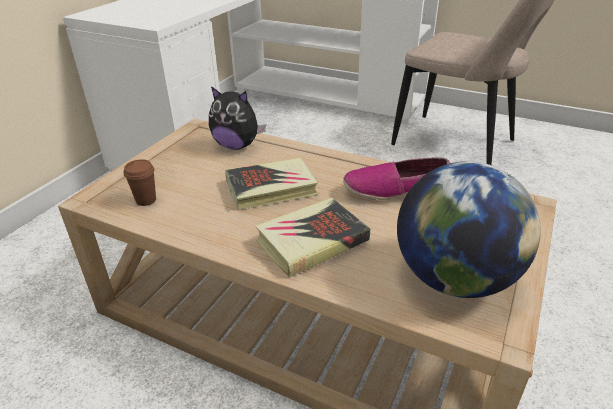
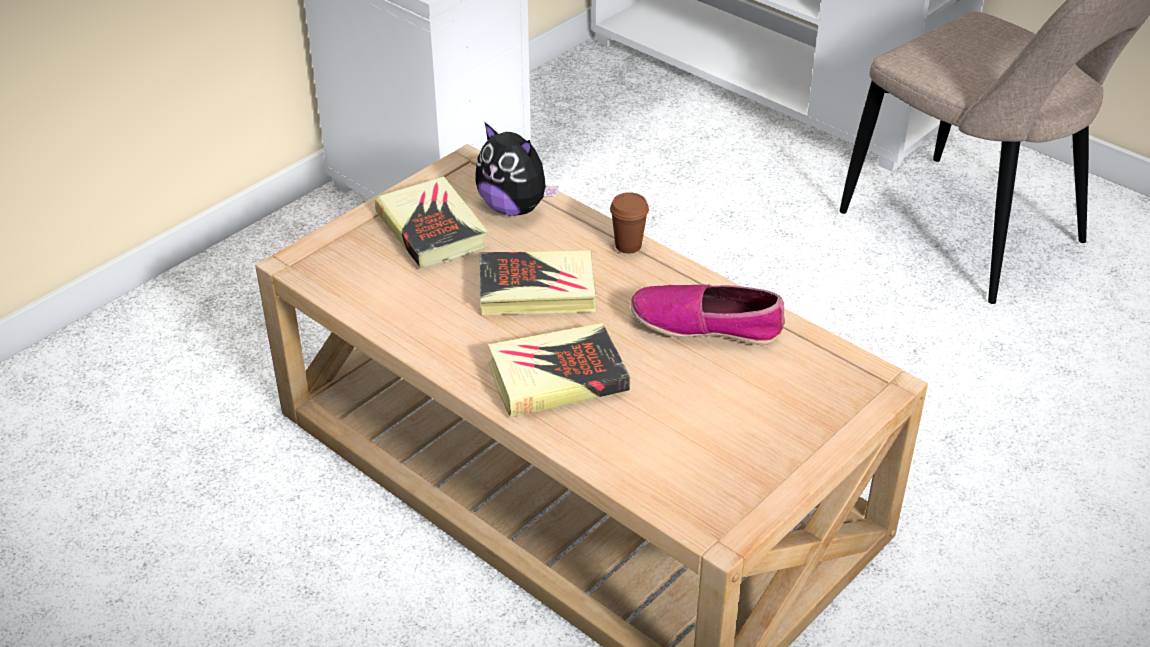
camera: 15 degrees right, 5 degrees up
brown cup [124,159,156,206] -> brown cup moved to [610,192,649,254]
globe [397,161,541,298] -> none
none -> book [375,176,488,268]

